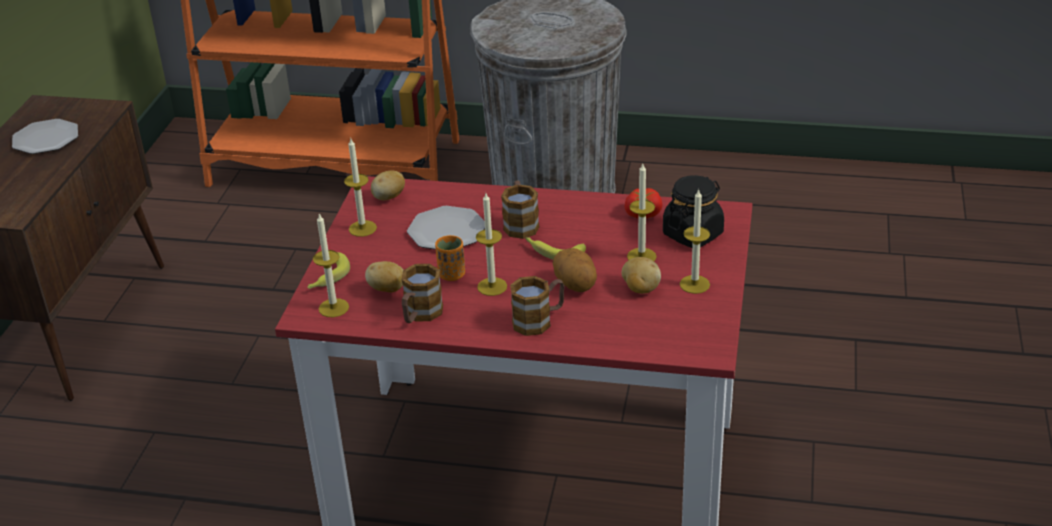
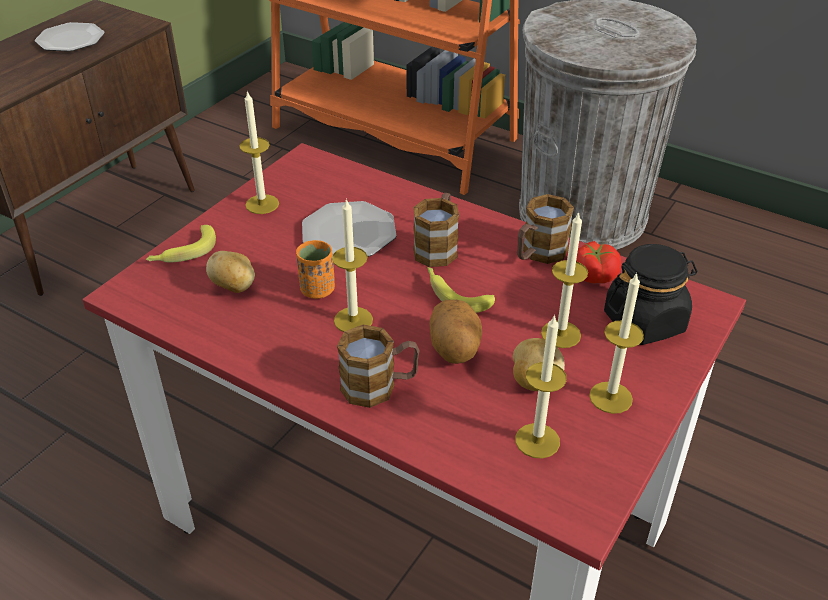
camera: 20 degrees right, 5 degrees up
candle [313,214,349,317] -> candle moved to [515,314,567,459]
potato [371,170,405,200] -> none
mug [401,264,443,323] -> mug moved to [517,194,574,264]

